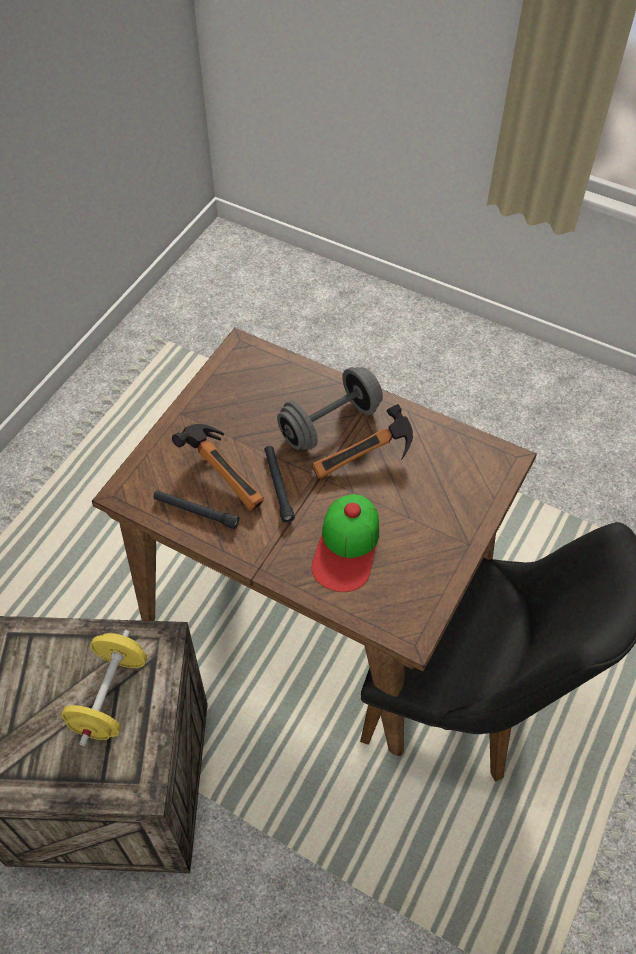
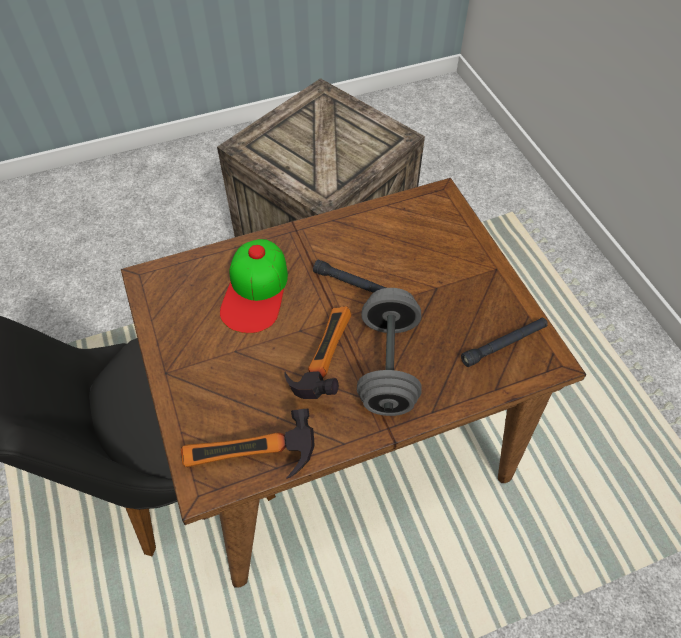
camera: 130 degrees right, 0 degrees up
yellow dumbbell [61,630,147,746] -> none
black flashlight [153,490,240,529] -> black flashlight moved to [461,318,548,367]
hammer [172,424,264,510] -> hammer moved to [181,408,314,478]
cap [312,494,379,592] -> cap turned 135 degrees counterclockwise [220,239,288,333]

